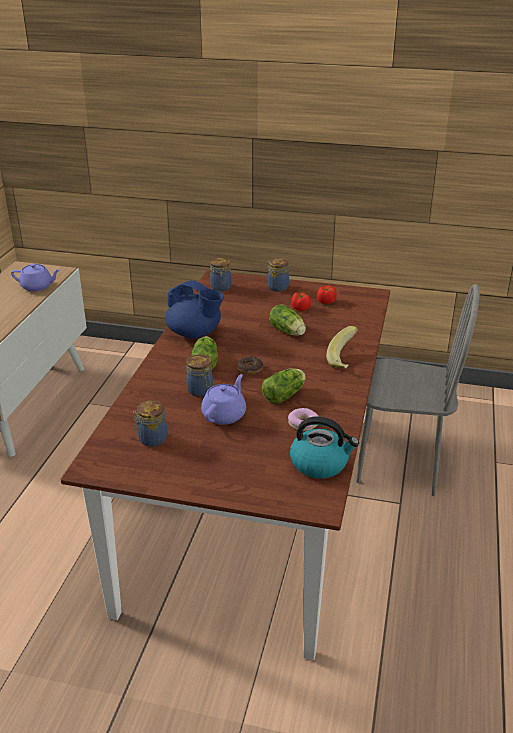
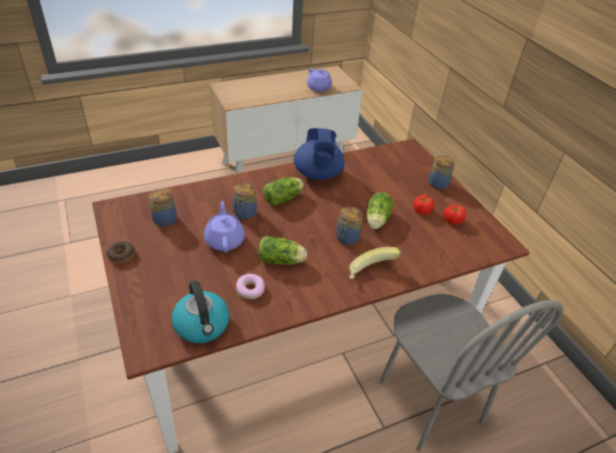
camera: 50 degrees right, 10 degrees up
purple teapot [201,374,246,425] -> purple teapot turned 90 degrees counterclockwise [204,201,245,252]
jar [210,258,231,291] -> jar moved to [336,207,363,245]
donut [237,356,263,375] -> donut moved to [106,241,135,263]

